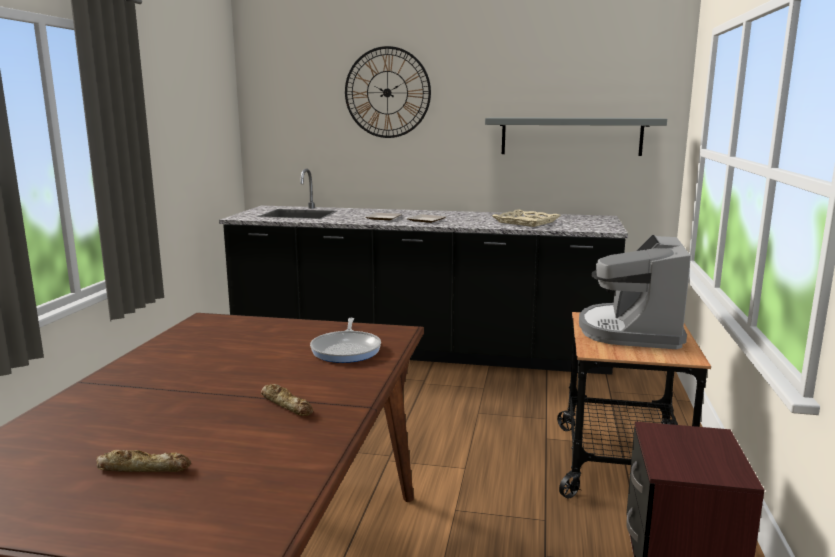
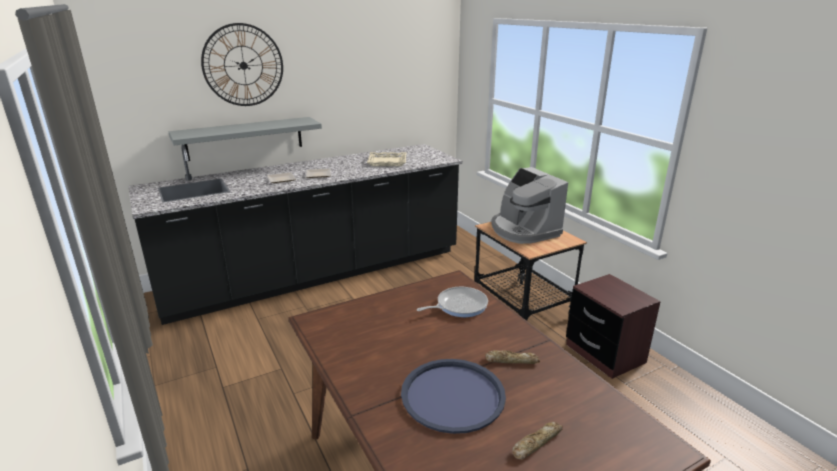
camera: 40 degrees left, 10 degrees up
frying pan [310,318,381,363] -> frying pan turned 75 degrees counterclockwise [417,287,488,317]
grey shelf [485,117,667,156] -> grey shelf moved to [168,117,322,161]
none -> blue tray [401,359,506,434]

